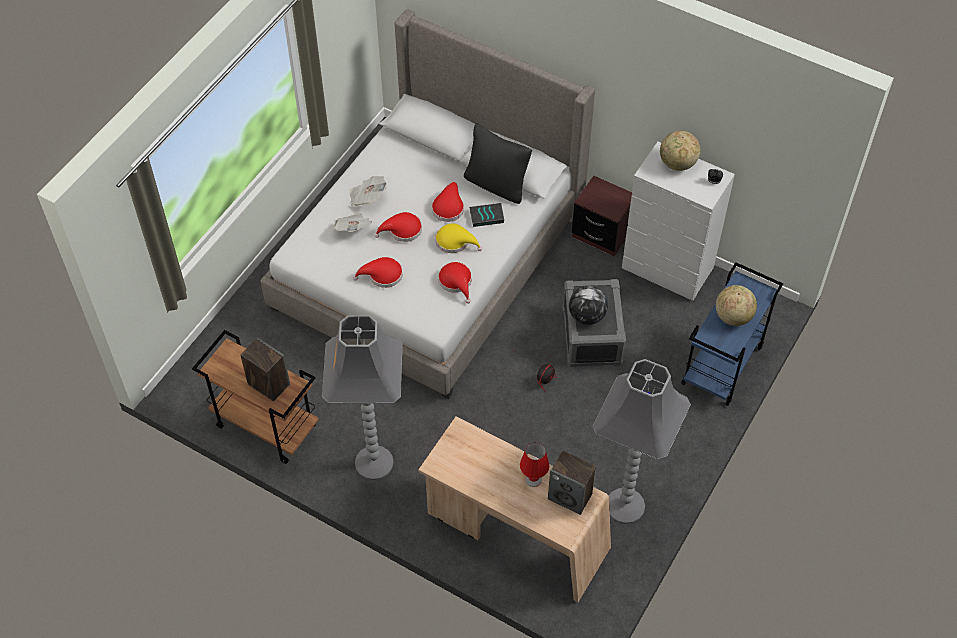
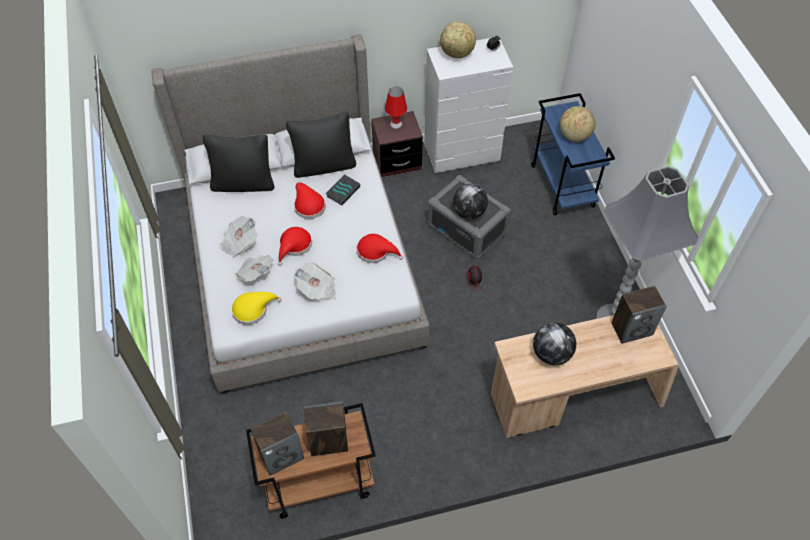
camera: 45 degrees left, 0 degrees up
grey floor lamp [322,315,403,480] -> none
red hat [353,257,403,288] -> newspaper [294,262,336,301]
yellow hat [435,224,482,253] -> yellow hat moved to [231,292,282,325]
red table lamp [520,442,549,487] -> red table lamp moved to [385,87,407,129]
none -> black pillow [203,134,274,192]
none -> speaker [251,412,304,475]
none -> globe [533,323,576,365]

